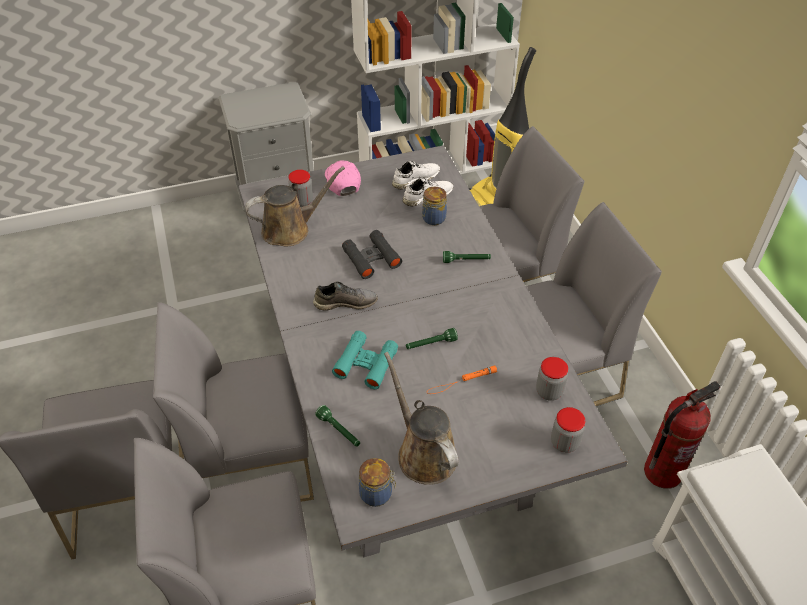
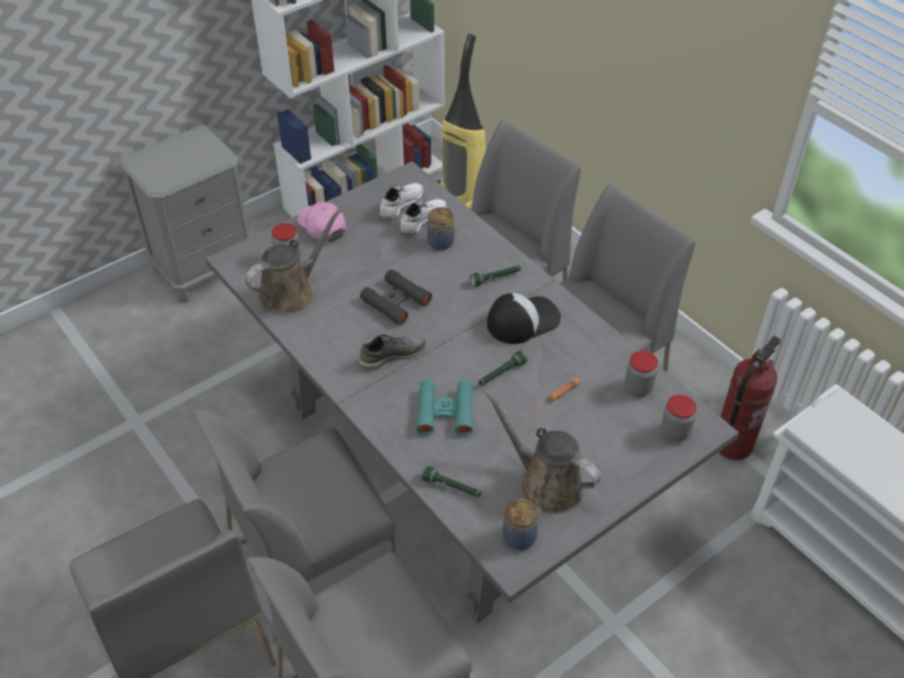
camera: 20 degrees left, 0 degrees up
none -> cap [487,293,561,344]

